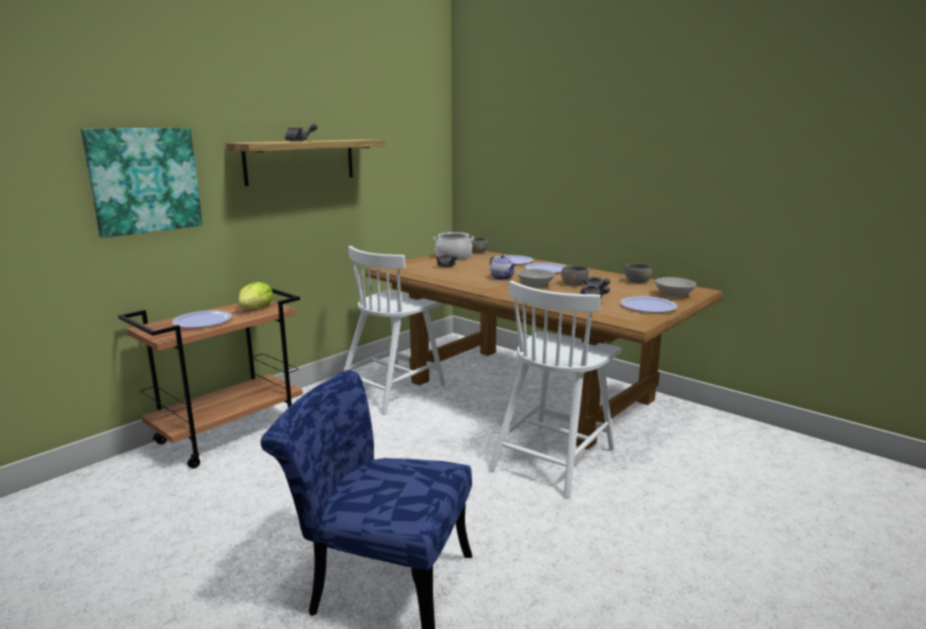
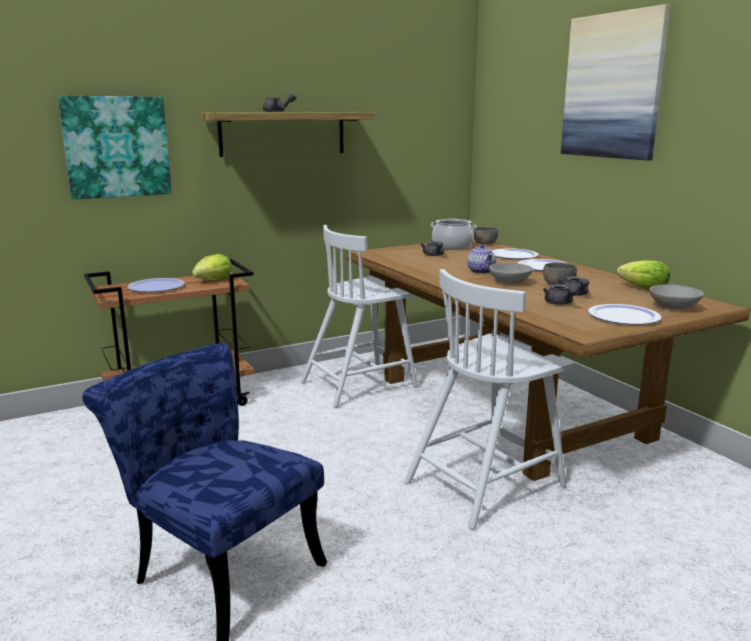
camera: 20 degrees right, 0 degrees up
grey bowl [625,263,652,283] -> lettuce [617,260,670,290]
none -> picture [561,4,671,161]

